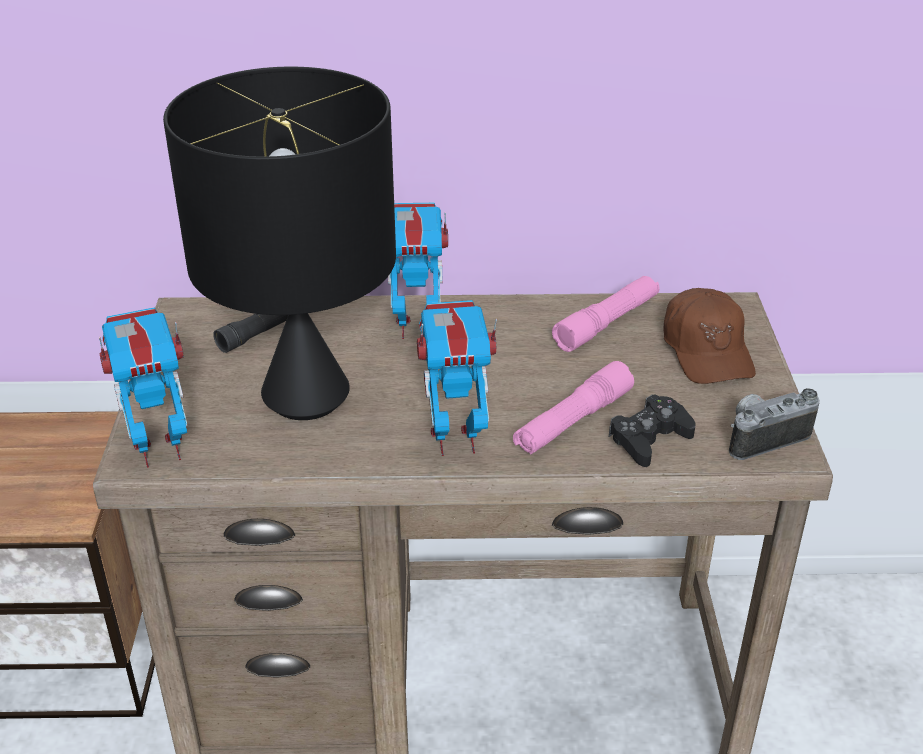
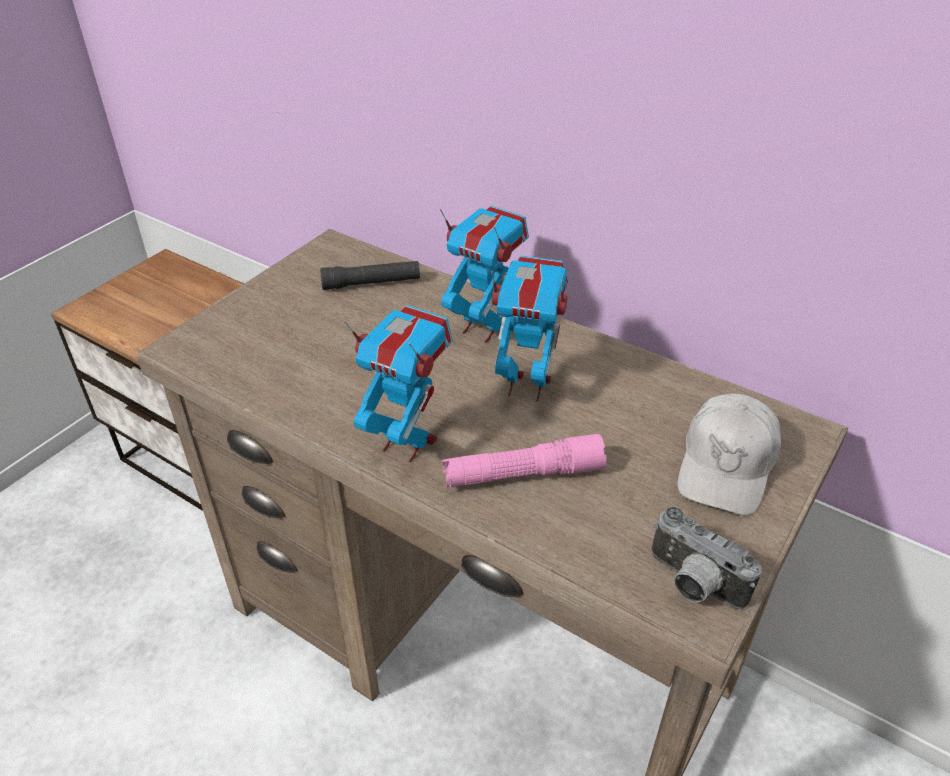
camera: 35 degrees right, 5 degrees up
toy robot [99,307,188,468] -> toy robot moved to [491,255,569,401]
black table lamp [163,67,396,420] -> none
pink flashlight [552,276,660,352] -> none
black game controller [609,394,696,467] -> none
brown cap [664,288,756,384] -> white cap [677,393,781,515]
camera [729,388,820,460] -> camera turned 150 degrees counterclockwise [651,507,761,610]

